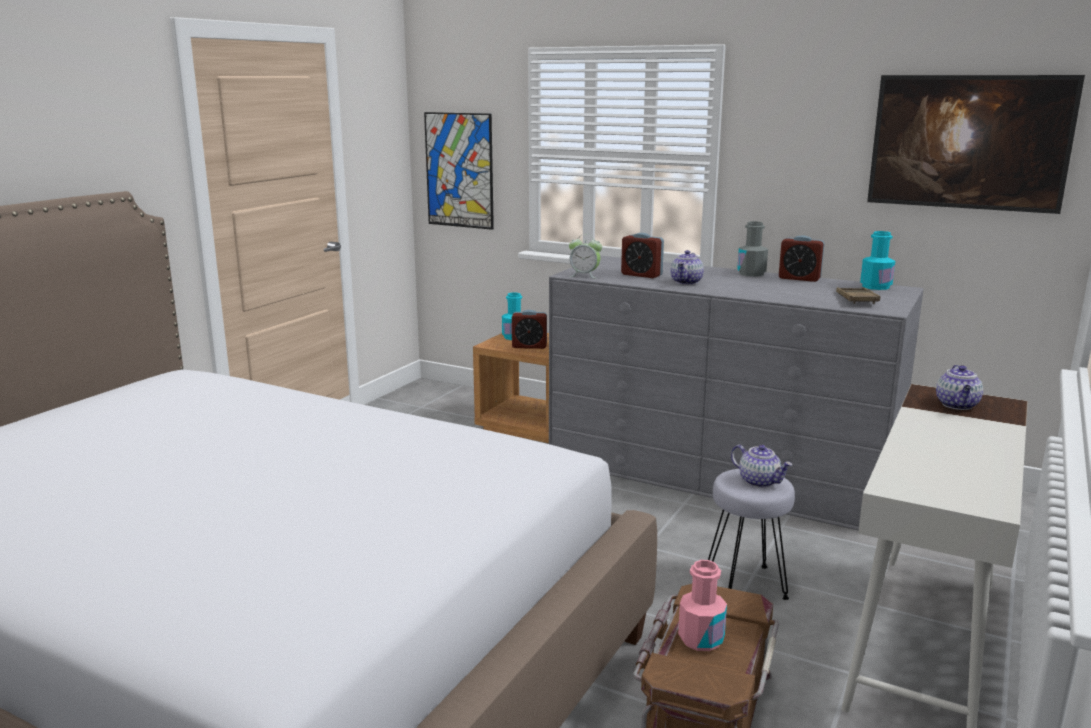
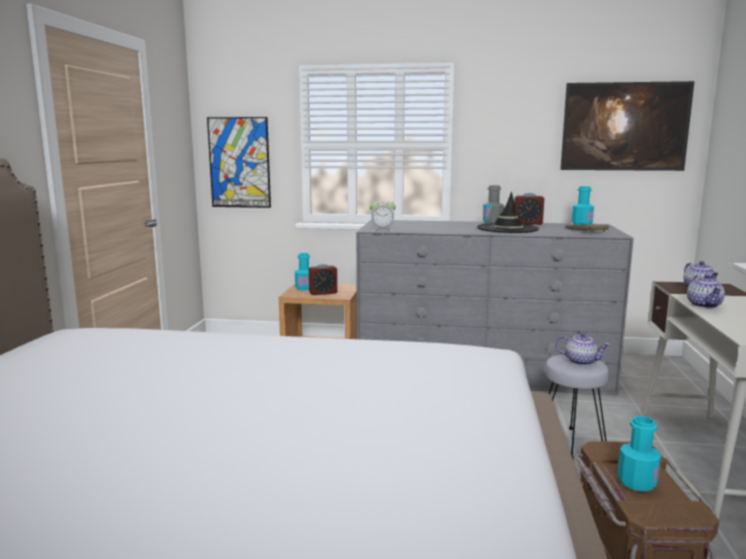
camera: 20 degrees left, 5 degrees down
alarm clock [621,233,664,278] -> none
teapot [670,250,704,285] -> teapot moved to [687,274,725,308]
pink bottle [678,560,727,651] -> turquoise bottle [617,416,661,492]
none -> black hat [477,192,539,233]

